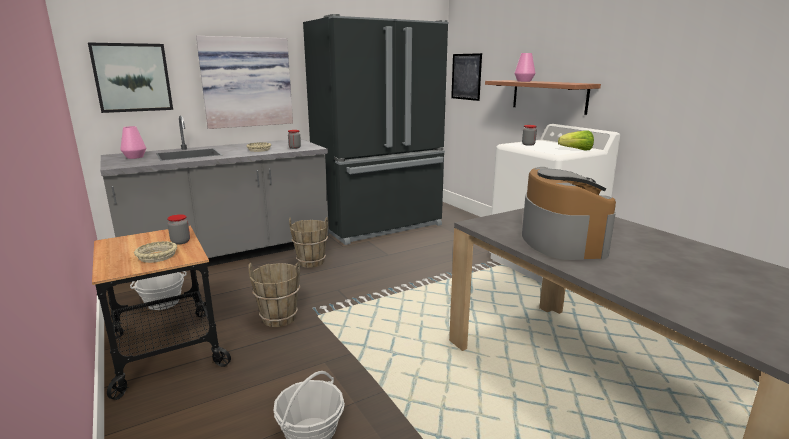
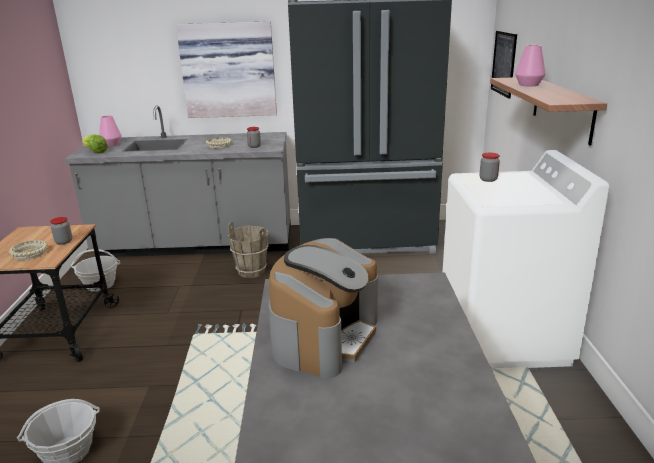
camera: 30 degrees right, 5 degrees up
picture [88,42,173,113] -> none
brown bucket [249,263,300,327] -> none
lettuce [558,130,594,151] -> lettuce moved to [82,135,108,153]

